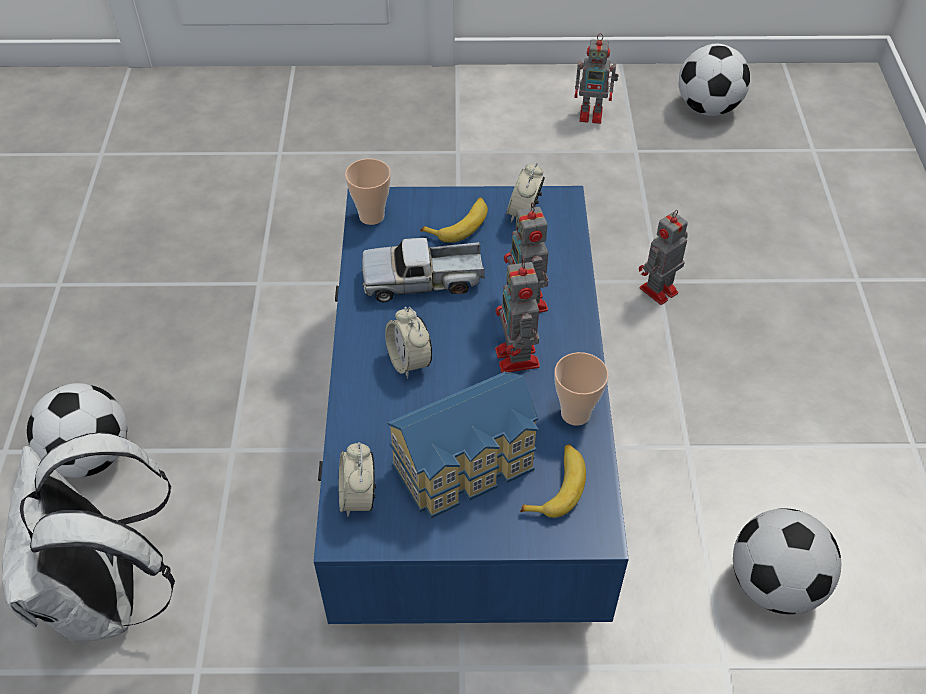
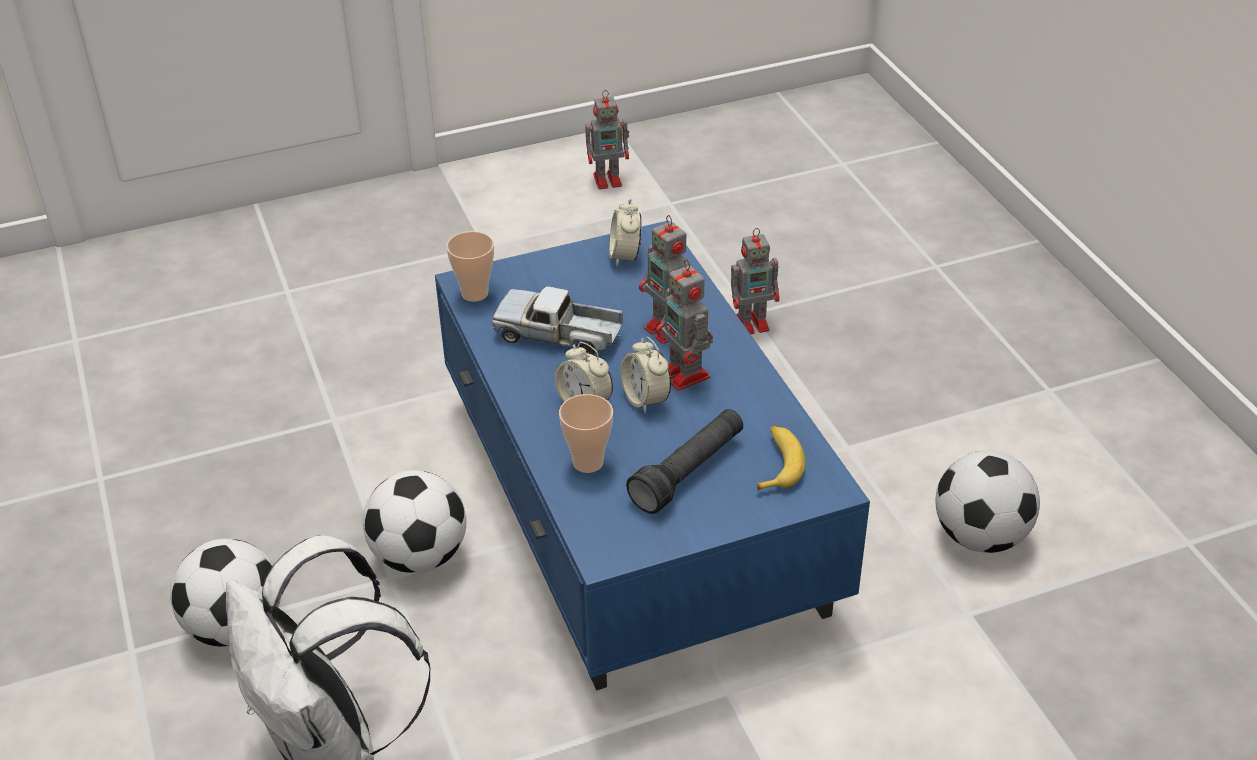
camera: 20 degrees left, 10 degrees down
alarm clock [338,442,376,517] -> alarm clock moved to [621,337,671,414]
toy truck [362,238,485,303] -> toy truck turned 45 degrees clockwise [492,286,623,354]
toy house [387,372,539,519] -> black flashlight [626,409,743,514]
banana [420,198,488,243] -> none
cup [555,352,609,426] -> cup moved to [559,394,613,473]
toy robot [639,210,688,305] -> toy robot turned 135 degrees counterclockwise [731,228,780,334]
football [679,44,750,116] -> football moved to [363,470,466,573]

